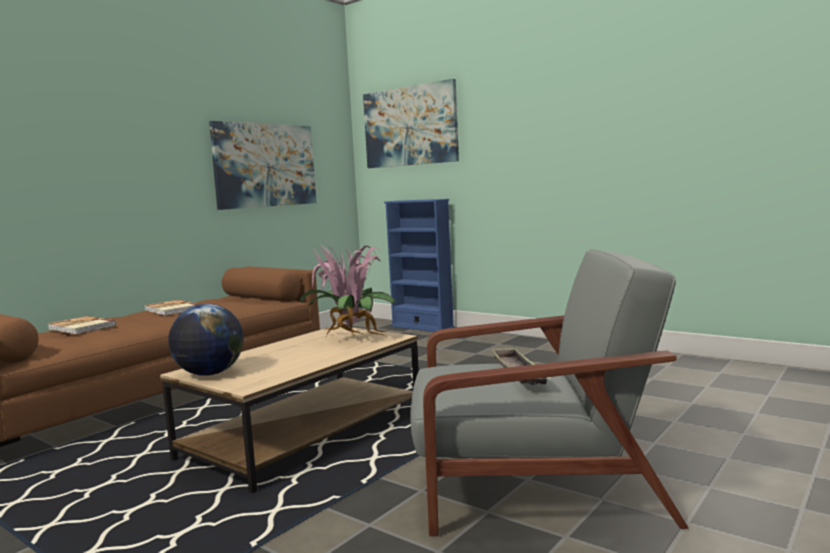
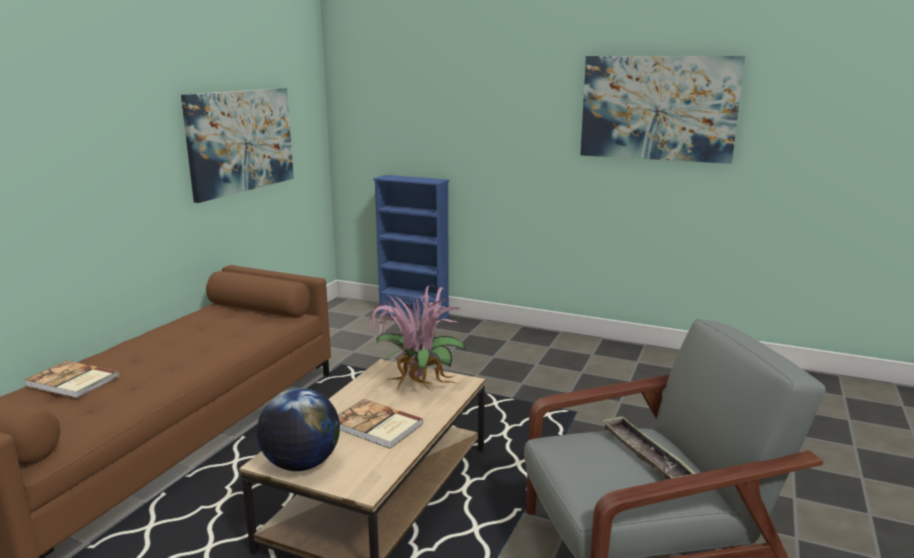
camera: 15 degrees left, 10 degrees up
book [145,300,199,316] -> book moved to [338,399,423,449]
picture [363,79,459,168] -> picture moved to [580,56,745,164]

